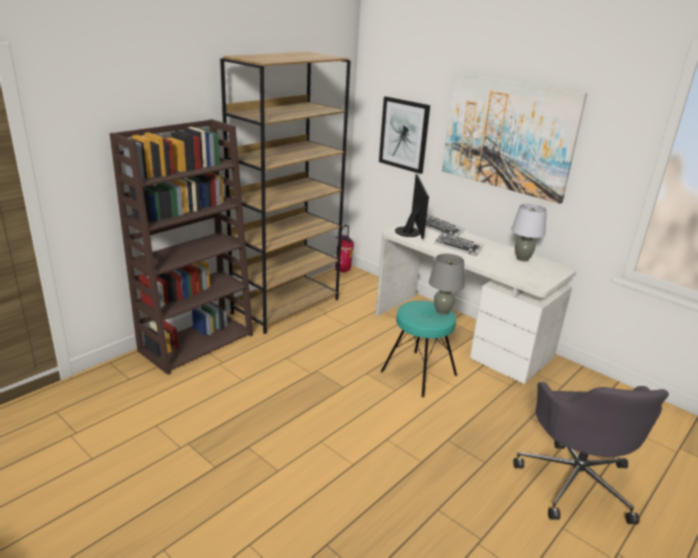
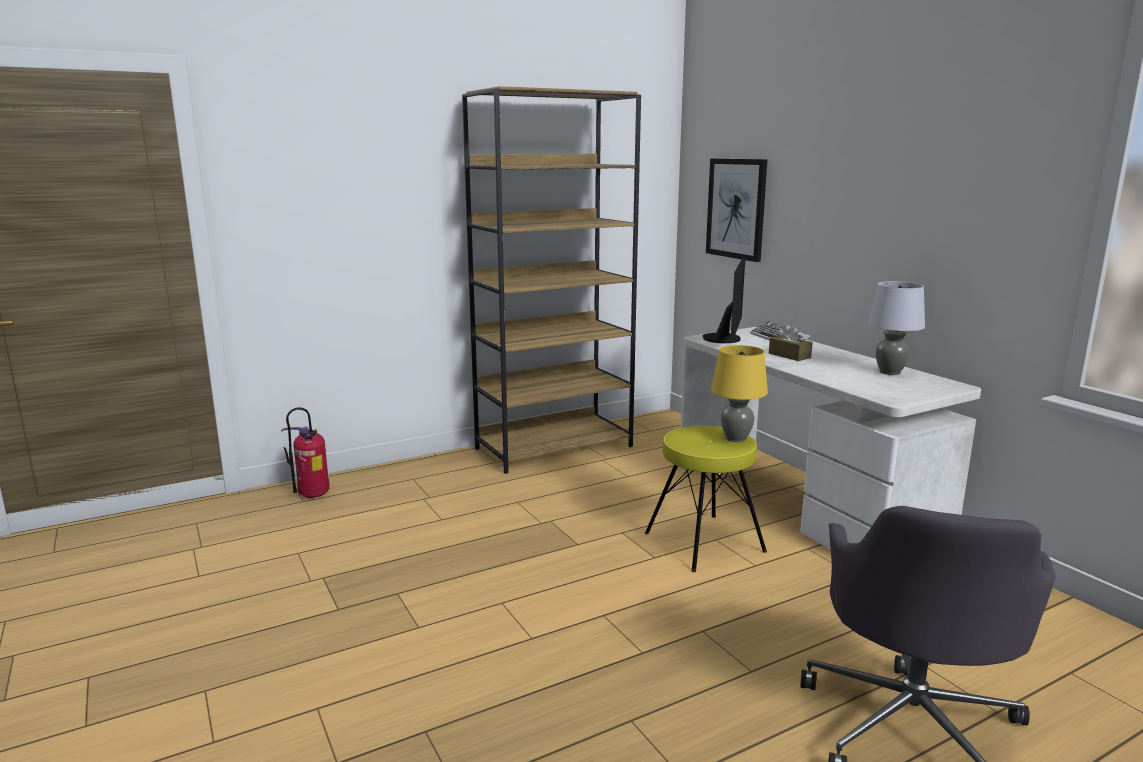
camera: 20 degrees right, 10 degrees down
brown bookcase [110,119,253,375] -> none
fire extinguisher [335,225,354,272] -> fire extinguisher moved to [281,407,330,498]
turquoise stool [381,301,457,398] -> yellow stool [645,425,767,572]
grey table lamp [429,254,464,315] -> yellow table lamp [711,345,768,442]
keyboard [434,232,484,256] -> brown tissue box [769,324,813,361]
picture [442,73,587,204] -> none

